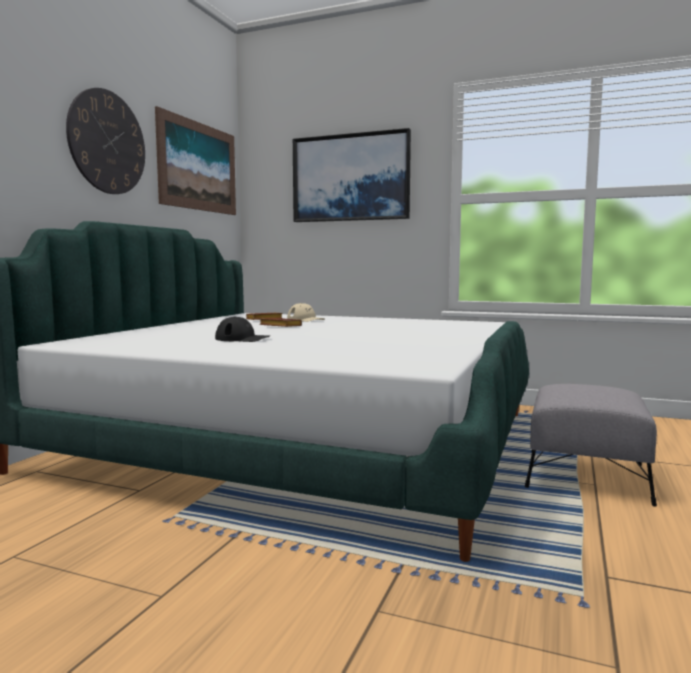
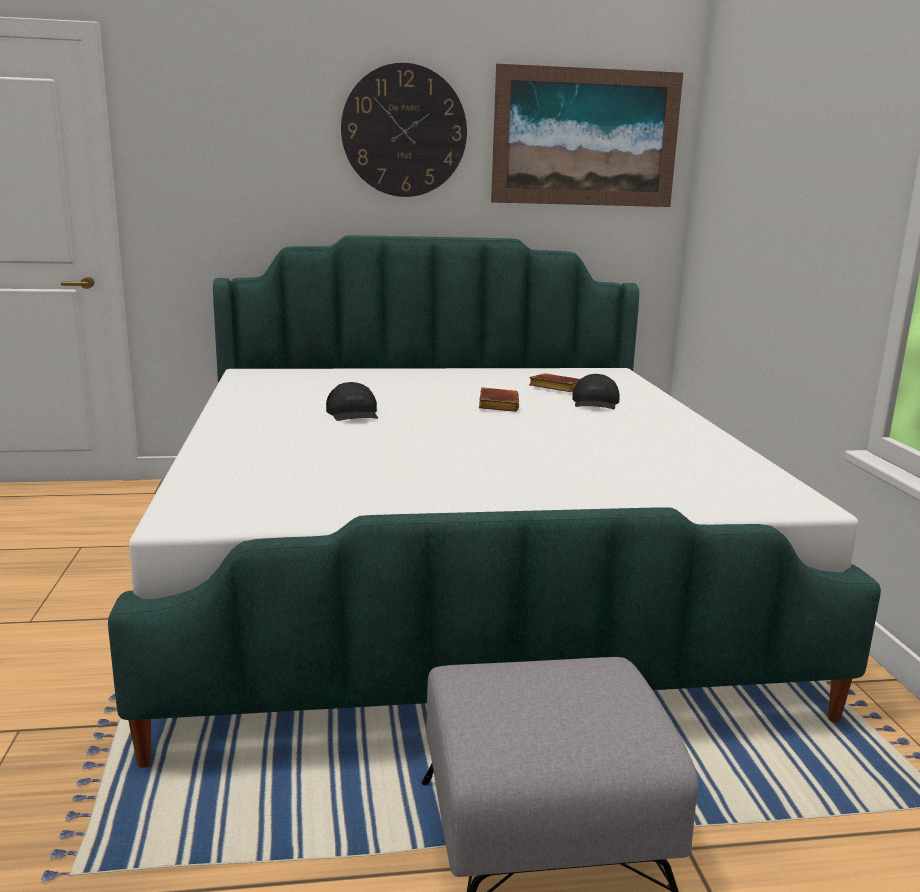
camera: 60 degrees right, 10 degrees up
beige cap [287,303,325,322] -> black cap [572,374,620,409]
picture [293,128,411,222] -> none

